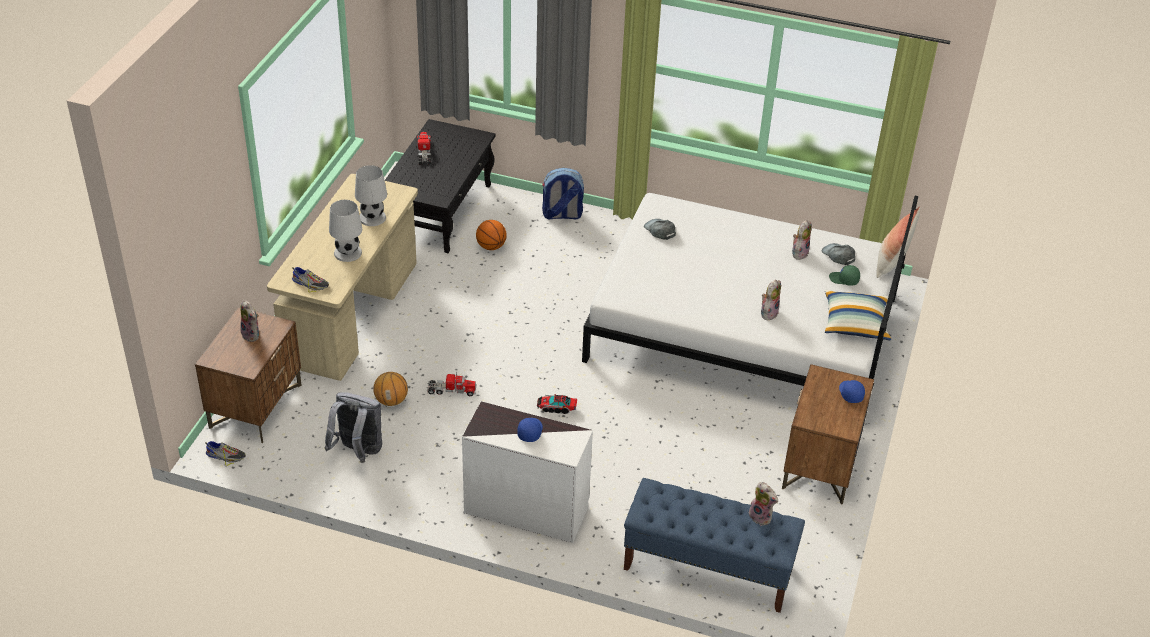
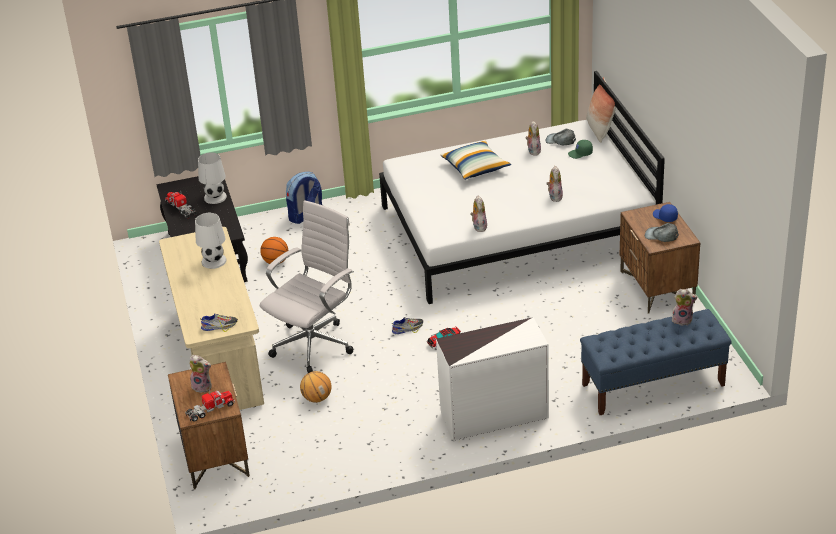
camera: 30 degrees left, 5 degrees down
shoe [205,441,246,466] -> shoe moved to [392,317,424,334]
grey backpack [325,392,382,463] -> none
white table lamp [329,200,362,262] -> white table lamp moved to [198,152,227,204]
toy truck [427,372,476,396] -> toy truck moved to [185,389,235,423]
blue cap [517,418,543,442] -> none
grey cap [644,219,676,240] -> grey cap moved to [645,223,679,242]
pillow [825,290,891,340] -> pillow moved to [440,140,511,180]
none -> white office chair [260,200,354,373]
none -> plush toy [470,196,487,232]

